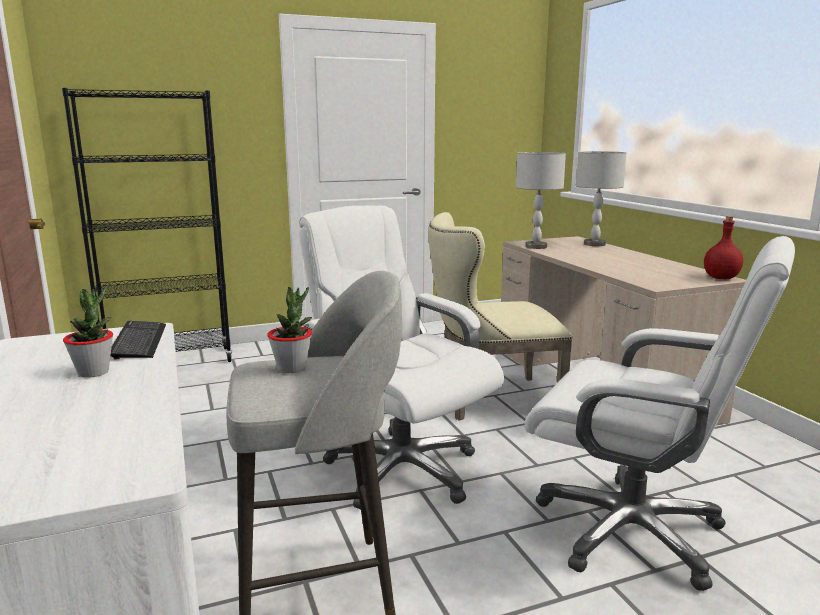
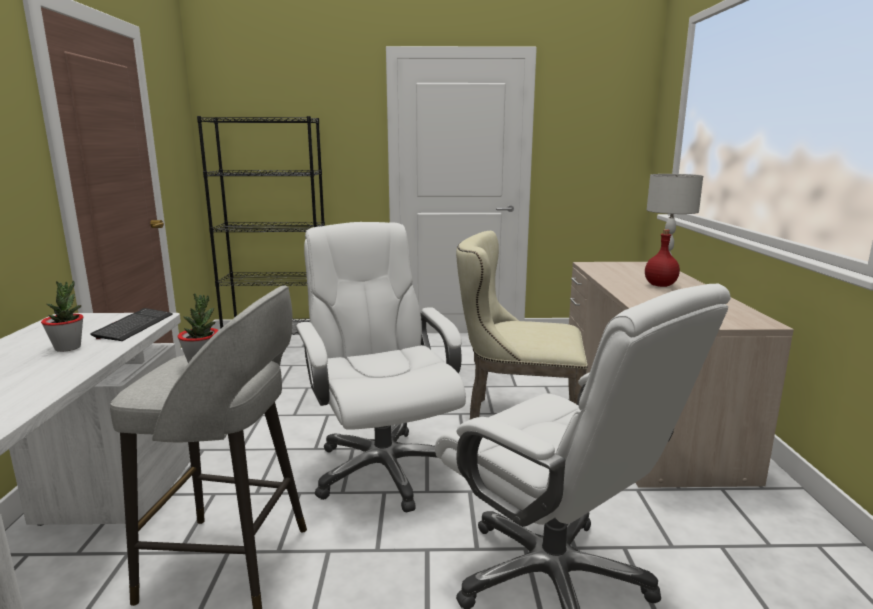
camera: 20 degrees right, 0 degrees up
grey table lamp [516,152,566,249] -> none
red bottle [704,216,743,279] -> red bottle moved to [645,229,680,287]

